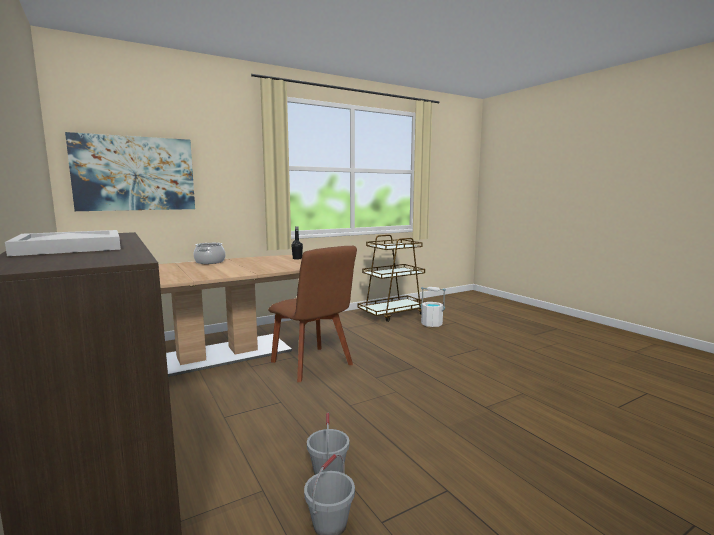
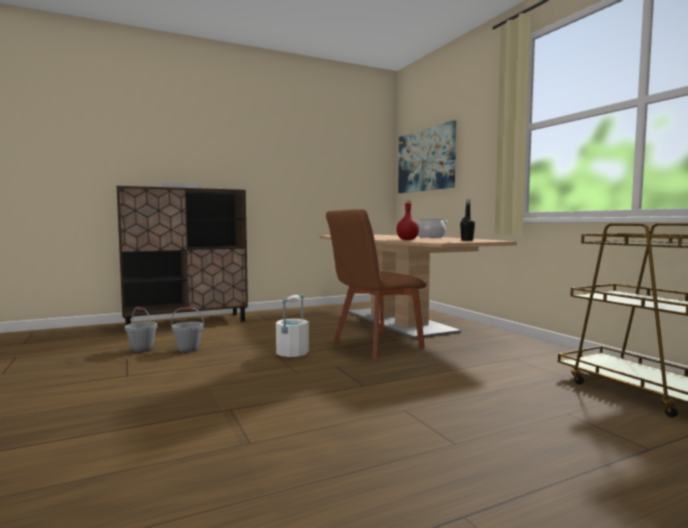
camera: 95 degrees right, 5 degrees down
white bucket [421,287,446,327] -> white bucket moved to [276,294,309,357]
none -> red bottle [396,200,419,240]

